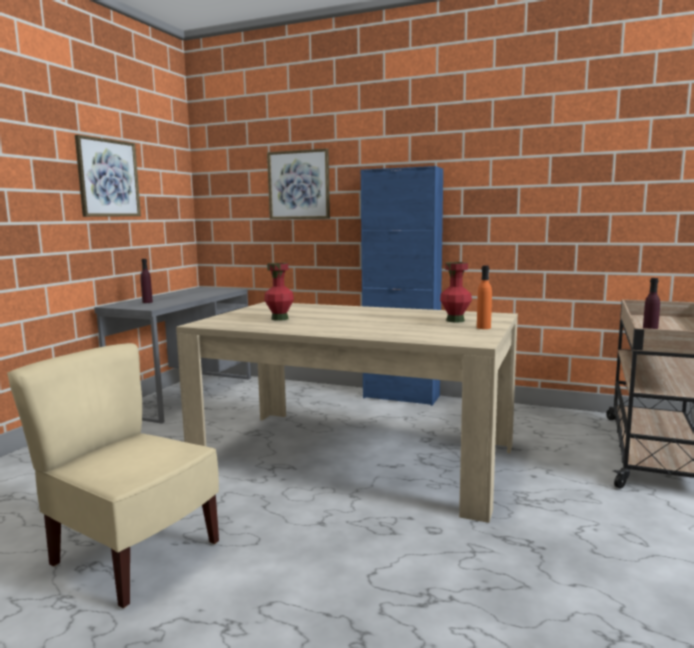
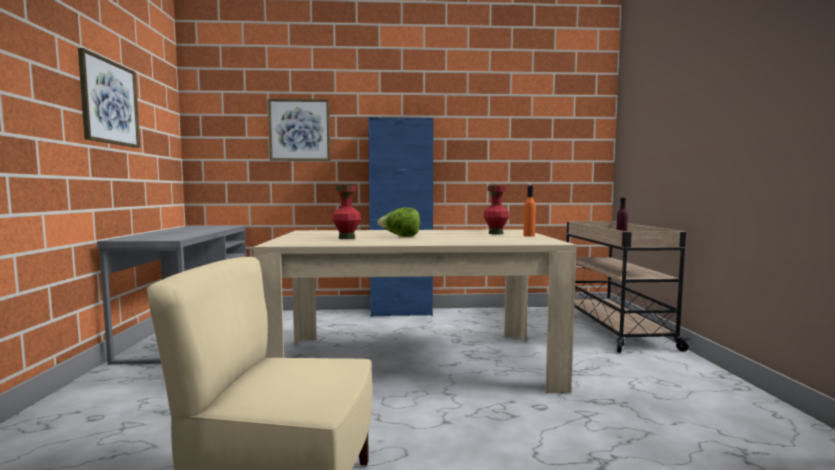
camera: 25 degrees left, 5 degrees down
purple bottle [140,259,153,303] -> none
none -> lettuce [377,207,421,237]

